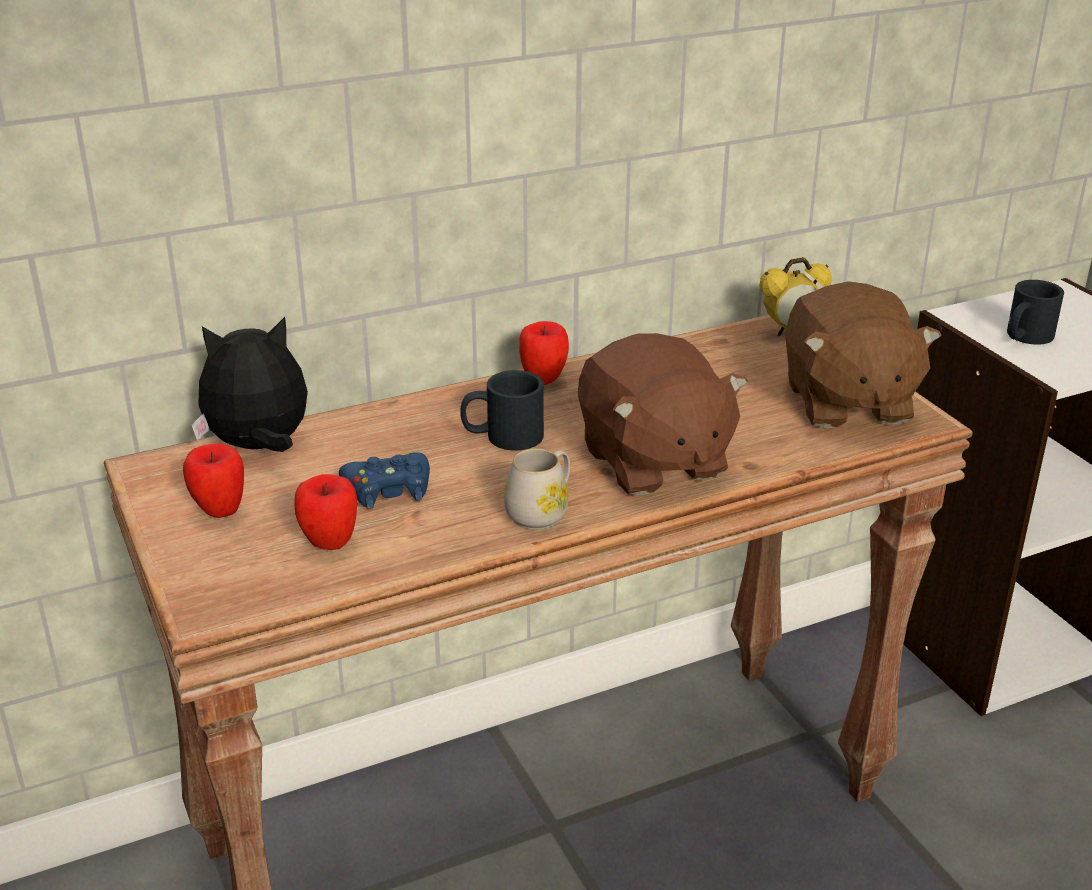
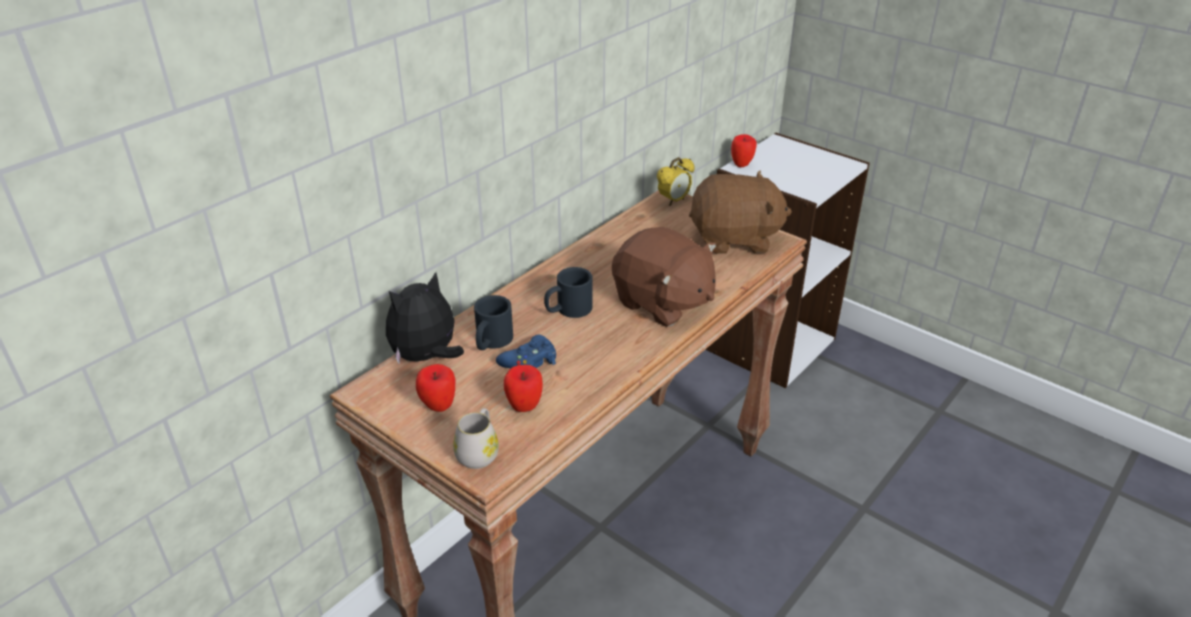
camera: 25 degrees left, 5 degrees up
white mug [504,448,570,530] -> white mug moved to [453,408,499,469]
apple [519,321,569,385] -> apple moved to [731,134,756,167]
brown plush toy [785,281,942,428] -> brown plush toy turned 60 degrees counterclockwise [689,171,792,254]
black mug [1007,280,1064,345] -> black mug moved to [474,295,513,350]

